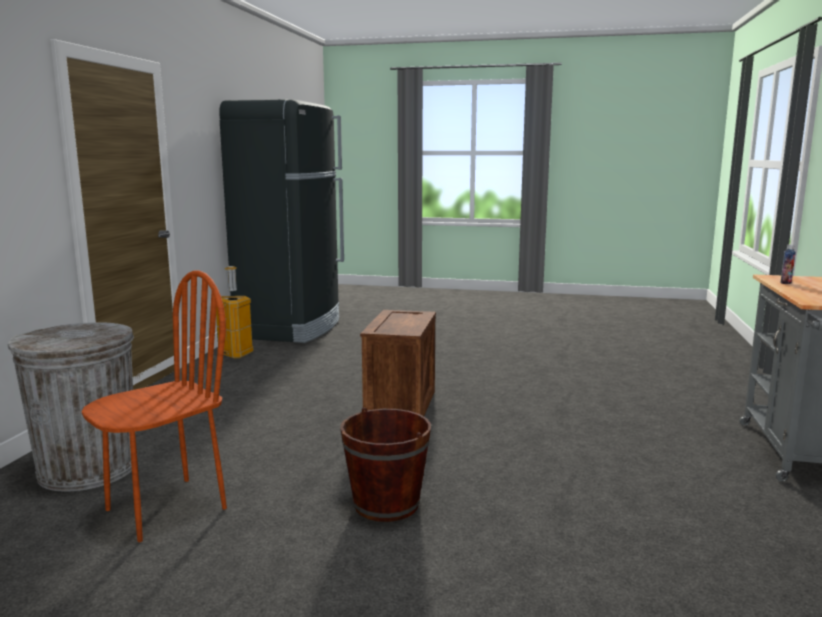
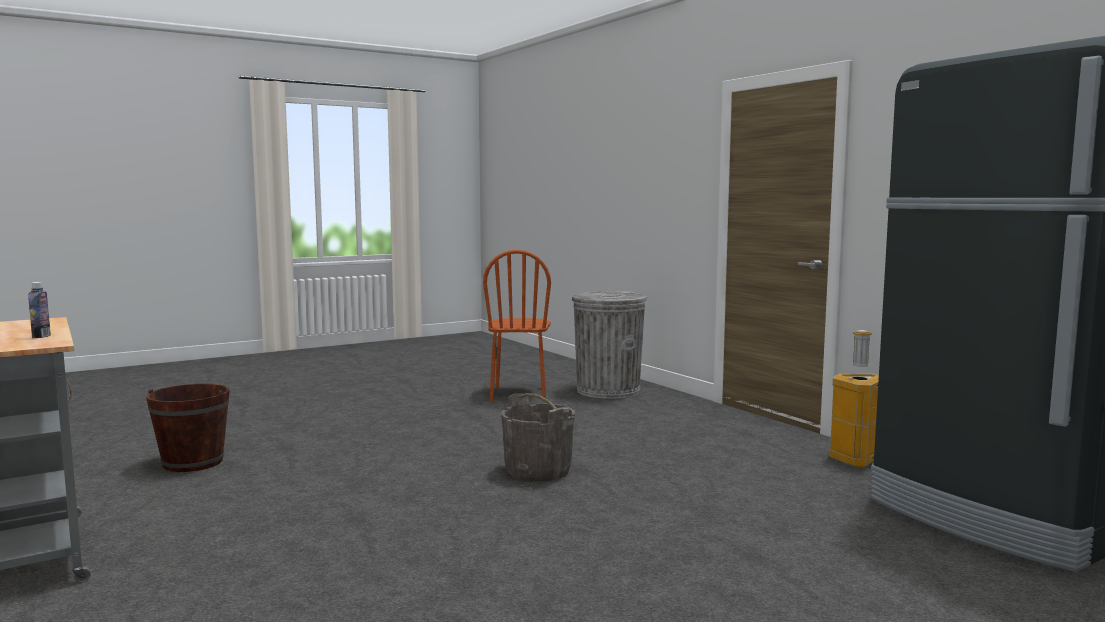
camera: 135 degrees right, 5 degrees down
brown bucket [340,407,431,522] -> brown bucket moved to [146,384,230,472]
crate [360,310,436,416] -> grey bucket [501,393,575,482]

